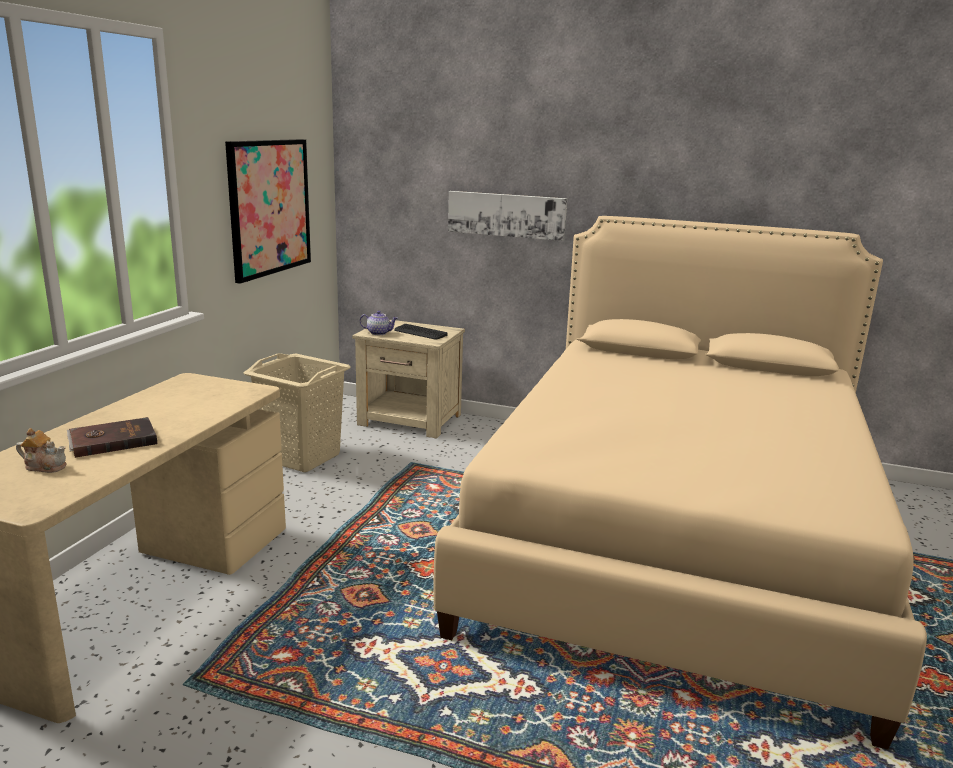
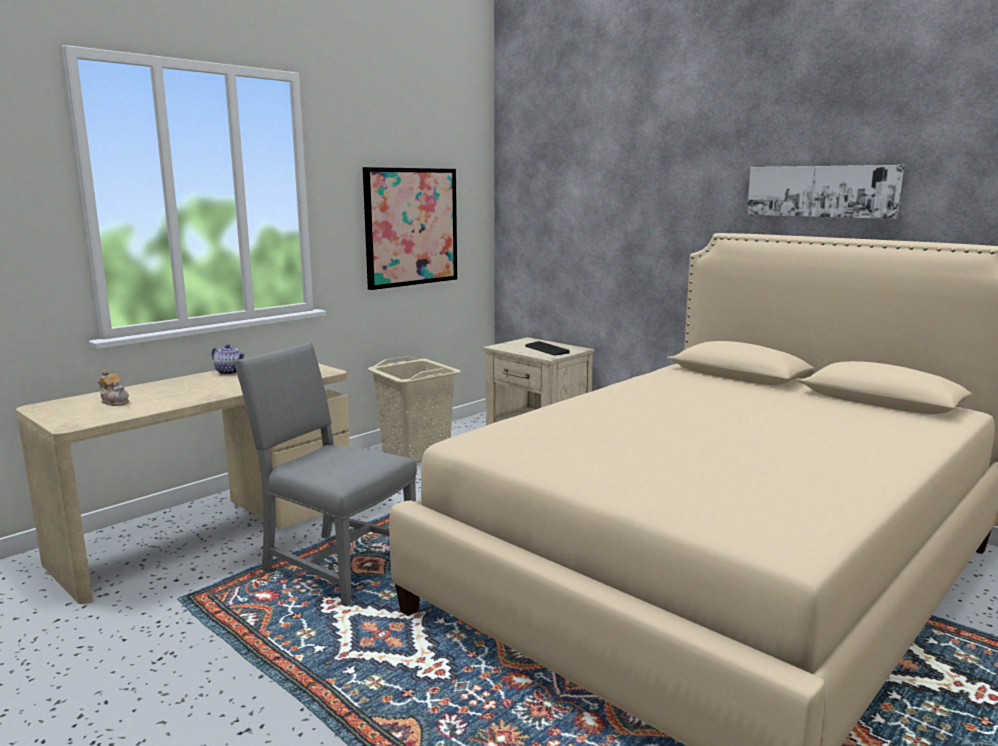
camera: 25 degrees right, 5 degrees down
brown book [67,417,157,458] -> none
teapot [360,311,398,335] -> teapot moved to [212,344,245,375]
picture [448,191,567,241] -> picture moved to [747,165,904,219]
none -> grey chair [234,342,417,607]

